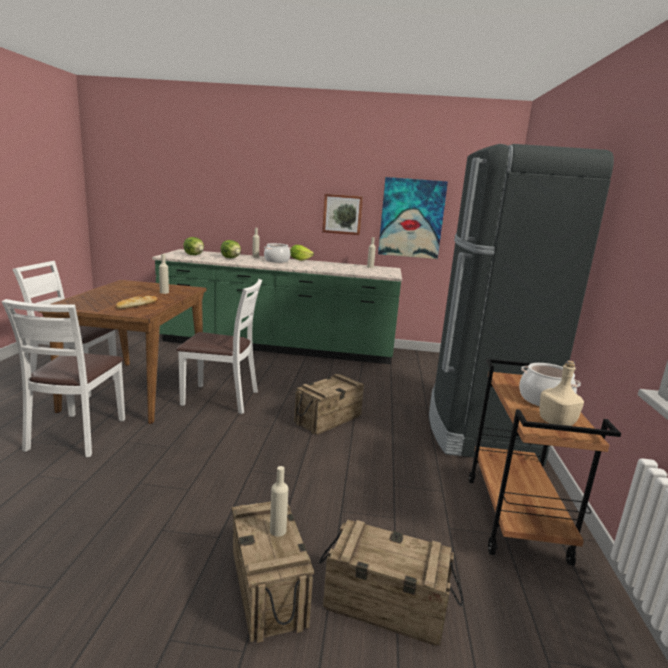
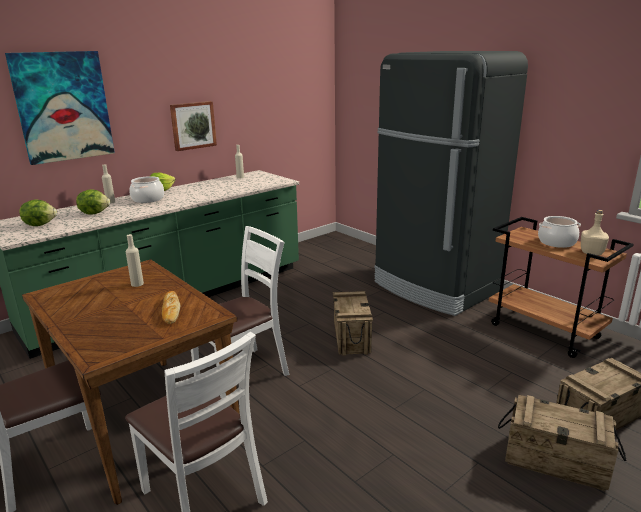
camera: 45 degrees left, 5 degrees up
beige bottle [270,466,289,537] -> none
picture [378,177,448,259] -> picture moved to [5,51,115,165]

